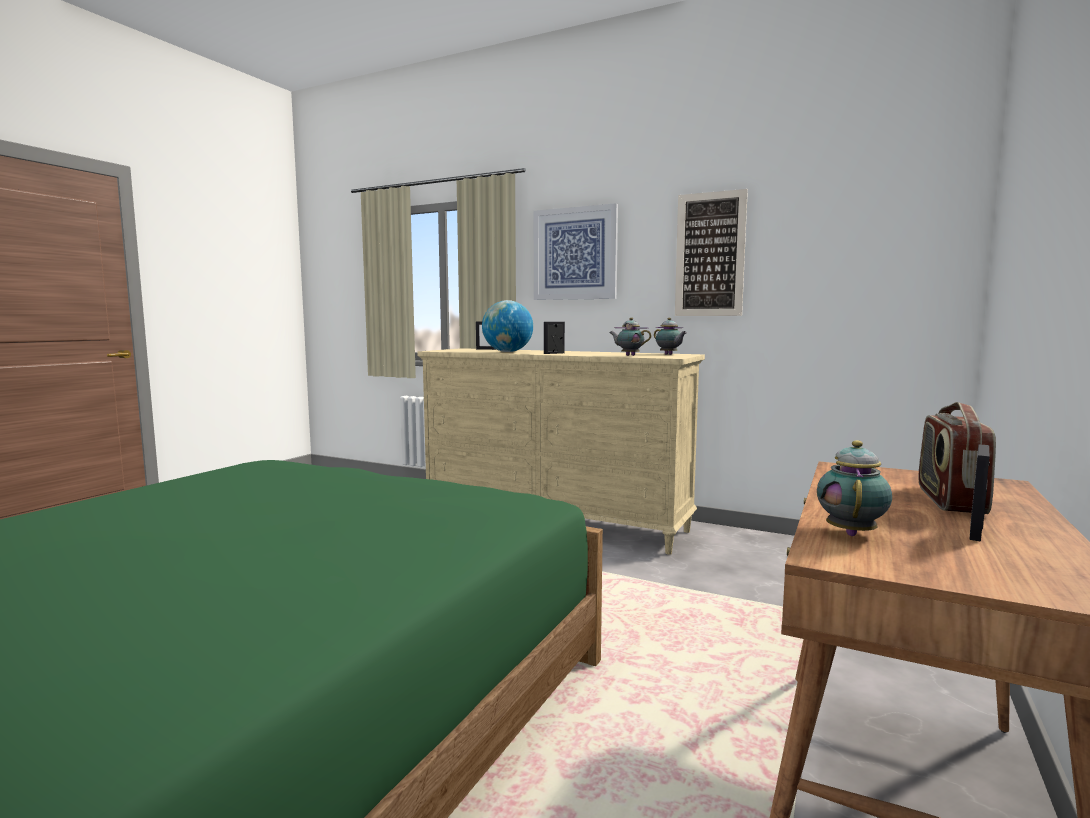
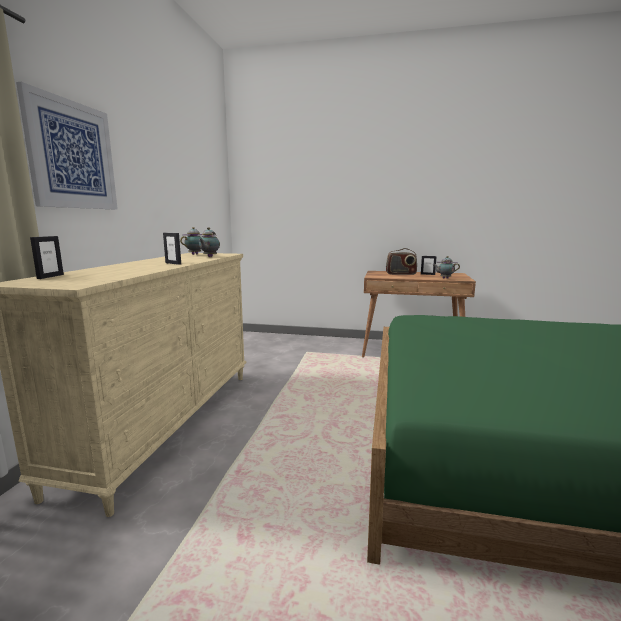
camera: 105 degrees left, 5 degrees up
globe [482,300,533,352] -> none
picture [675,189,748,316] -> none

